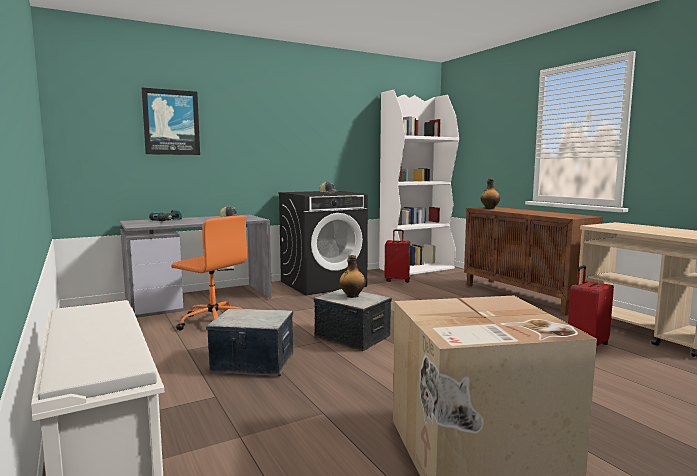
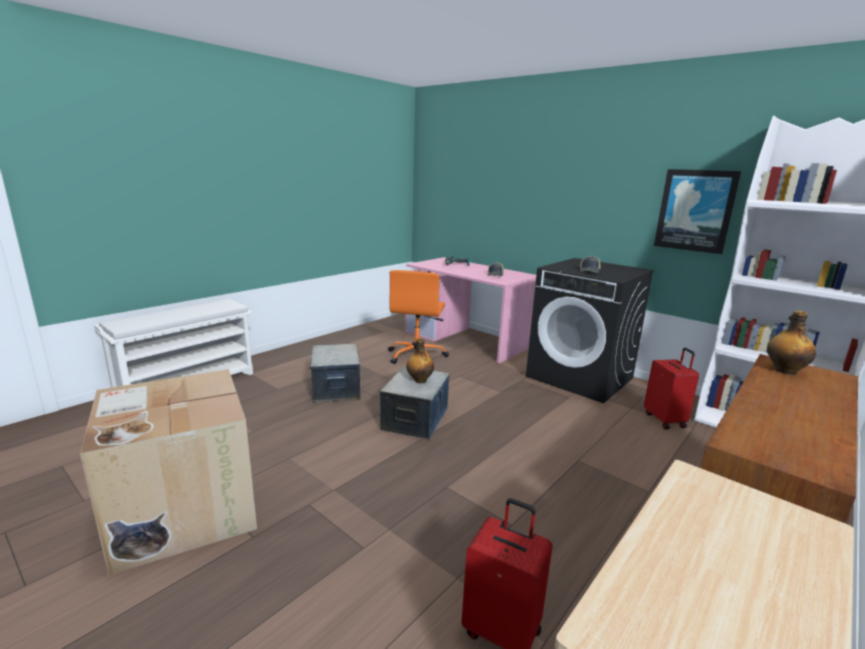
camera: 70 degrees right, 10 degrees up
grey desk [120,214,272,318] -> pink desk [405,257,536,363]
picture [142,88,200,155] -> picture moved to [654,169,741,254]

